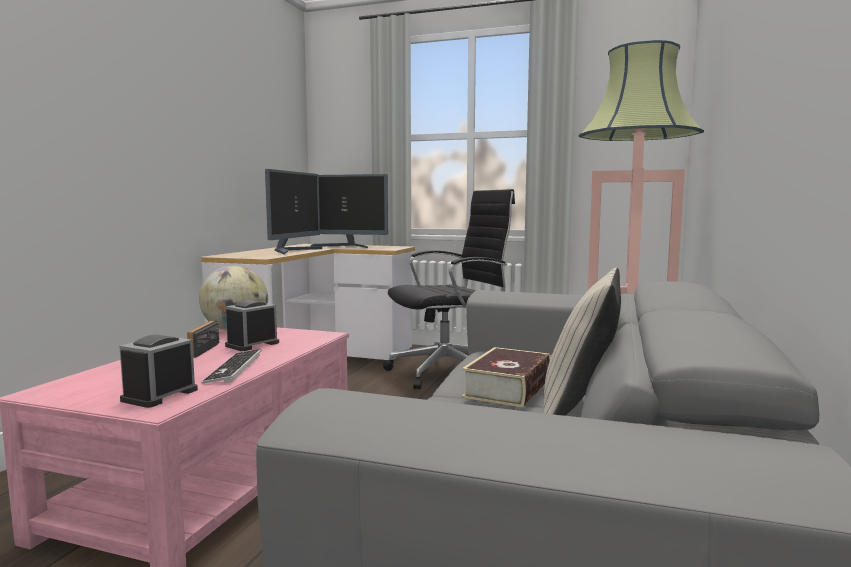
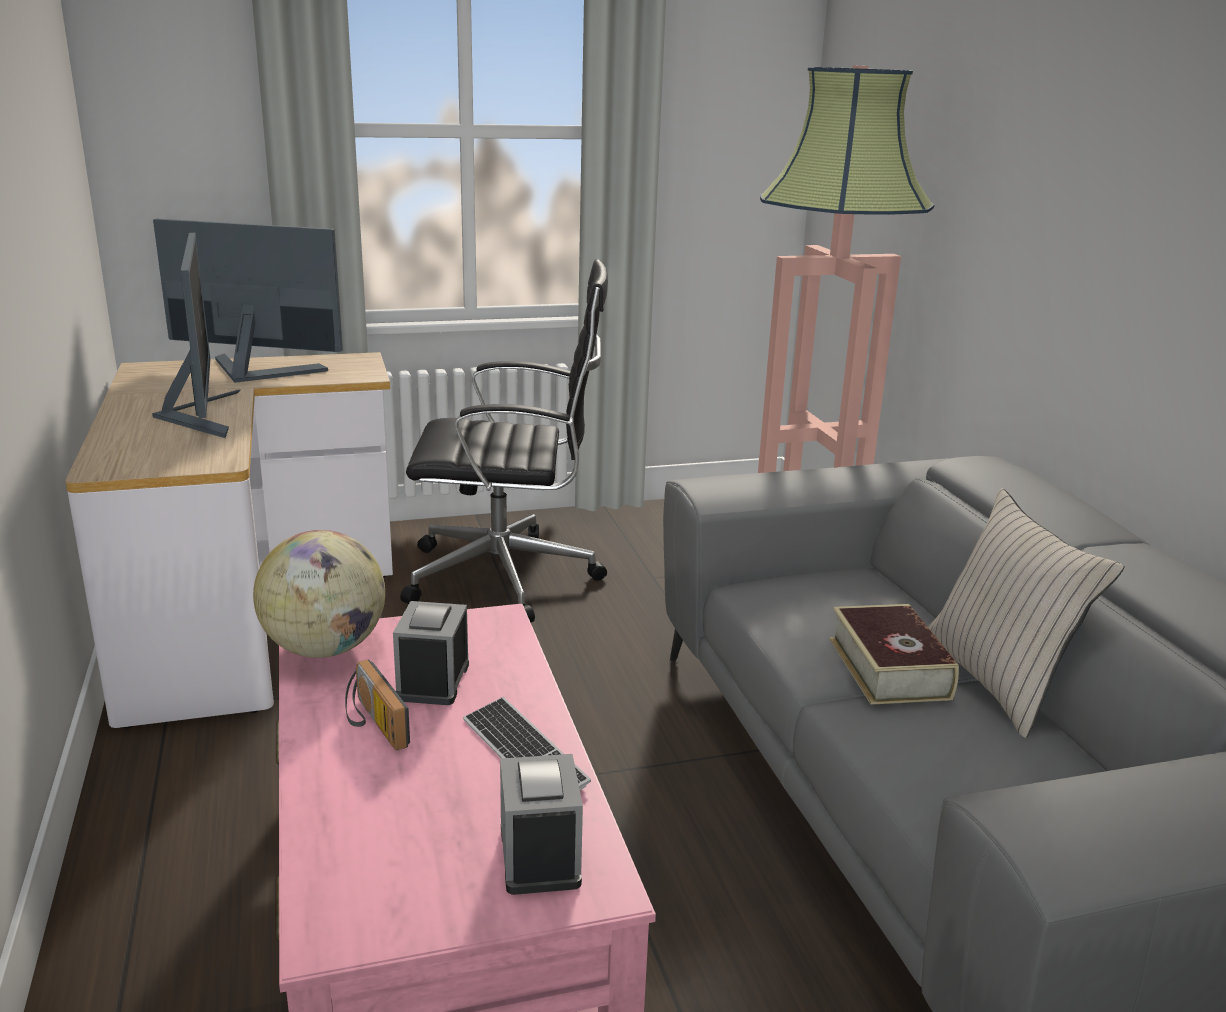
camera: 35 degrees left, 15 degrees up
monitor [310,174,388,248] -> monitor turned 150 degrees counterclockwise [153,219,343,383]
black office chair [383,189,515,390] -> black office chair turned 60 degrees clockwise [400,259,608,623]

